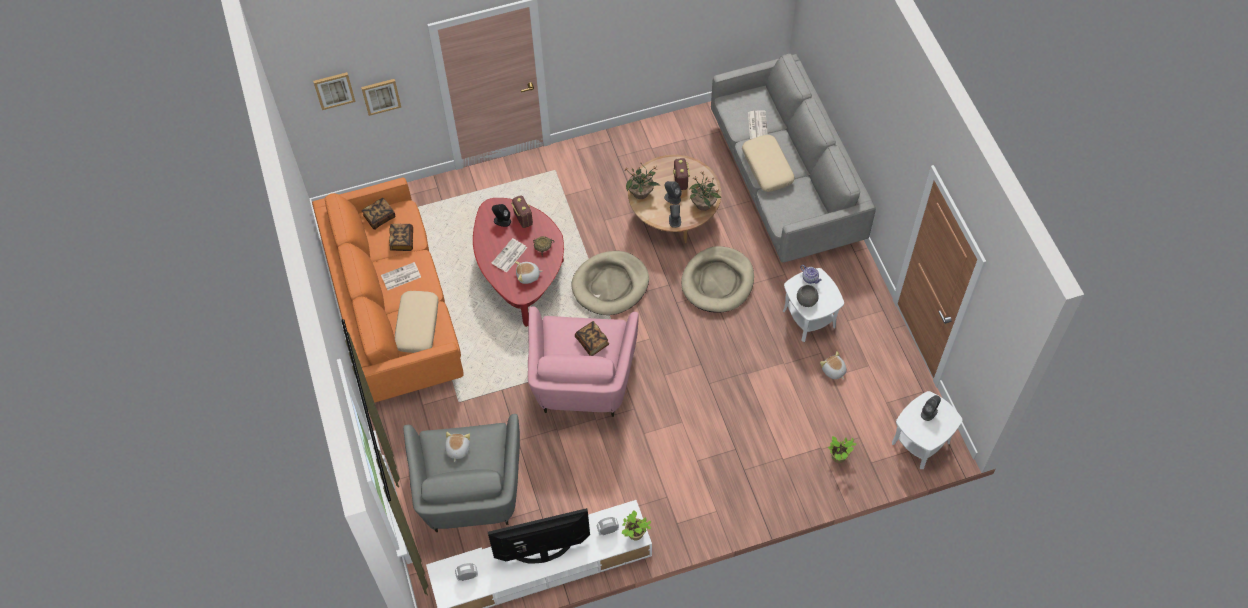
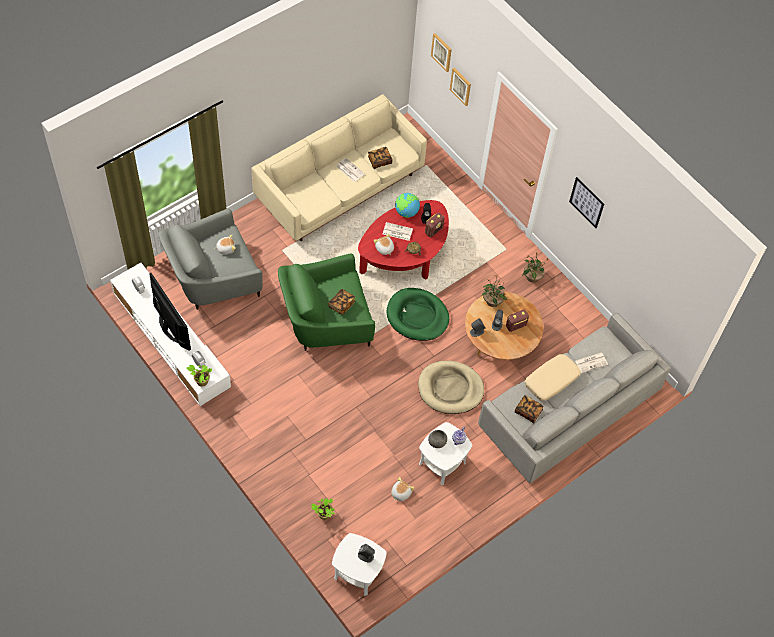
camera: 65 degrees right, 0 degrees up
orange sofa [312,177,464,403] -> beige sofa [251,94,427,241]
book [361,198,395,230] -> book moved to [515,395,544,423]
beige pillow [395,291,439,353] -> none
pink armchair [528,307,638,417] -> green armchair [278,253,375,351]
beige dog bed [571,251,649,315] -> green dog bed [387,288,449,341]
potted plant [689,171,722,211] -> potted plant moved to [522,253,549,283]
none -> globe [395,193,420,218]
none -> picture [569,177,604,228]

